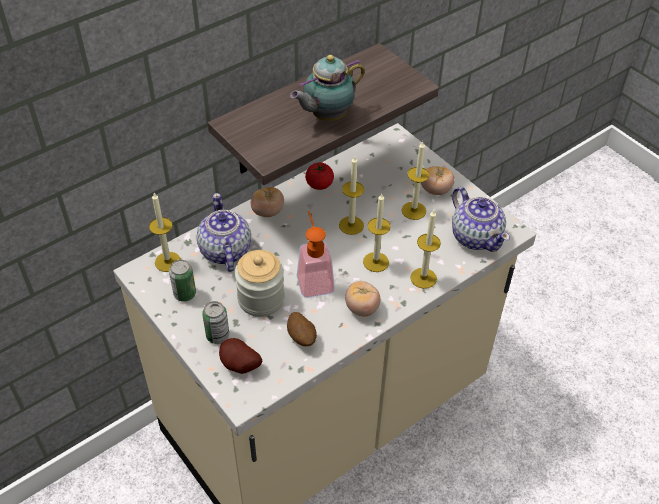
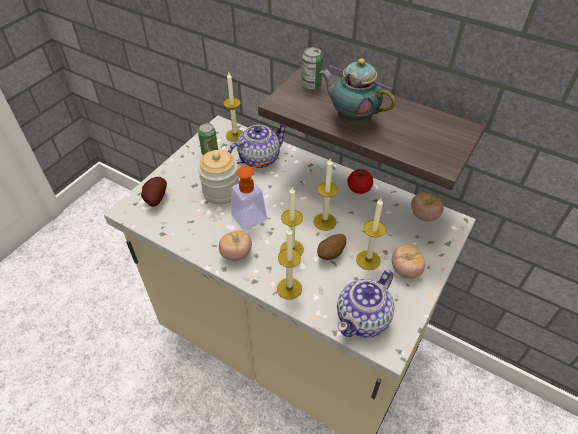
camera: 70 degrees right, 0 degrees up
can [202,301,229,344] -> can moved to [302,47,323,90]
tomato [251,187,284,217] -> tomato moved to [411,193,444,221]
potato [287,312,317,346] -> potato moved to [317,234,346,260]

